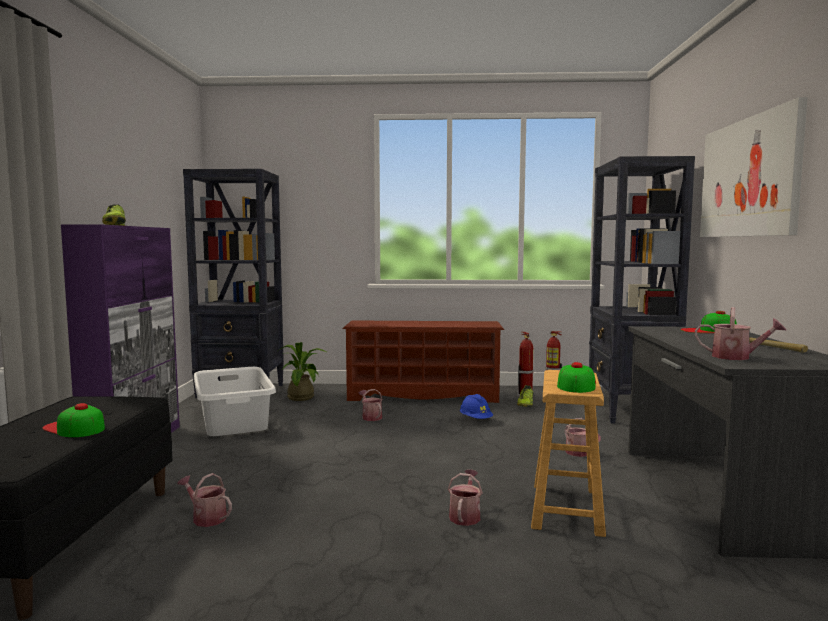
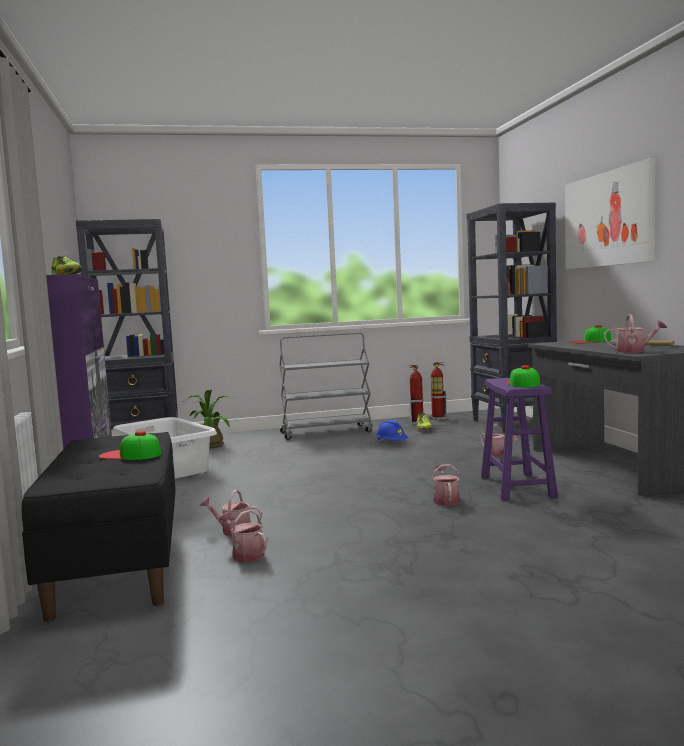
camera: 15 degrees left, 0 degrees up
brown shoe rack [343,321,504,403] -> grey cart [279,332,373,440]
watering can [359,389,383,421] -> watering can moved to [220,510,267,562]
brown stool [531,370,606,537] -> purple stool [481,378,558,500]

